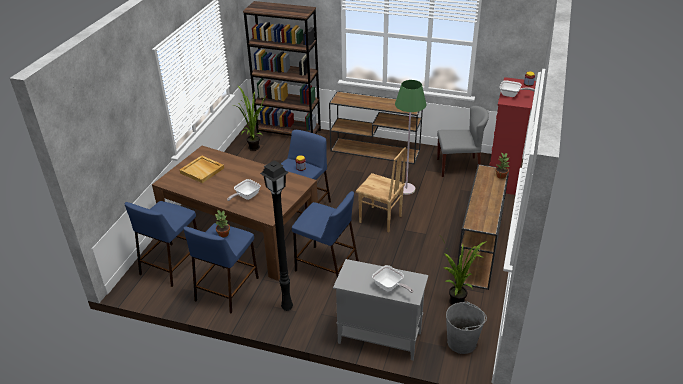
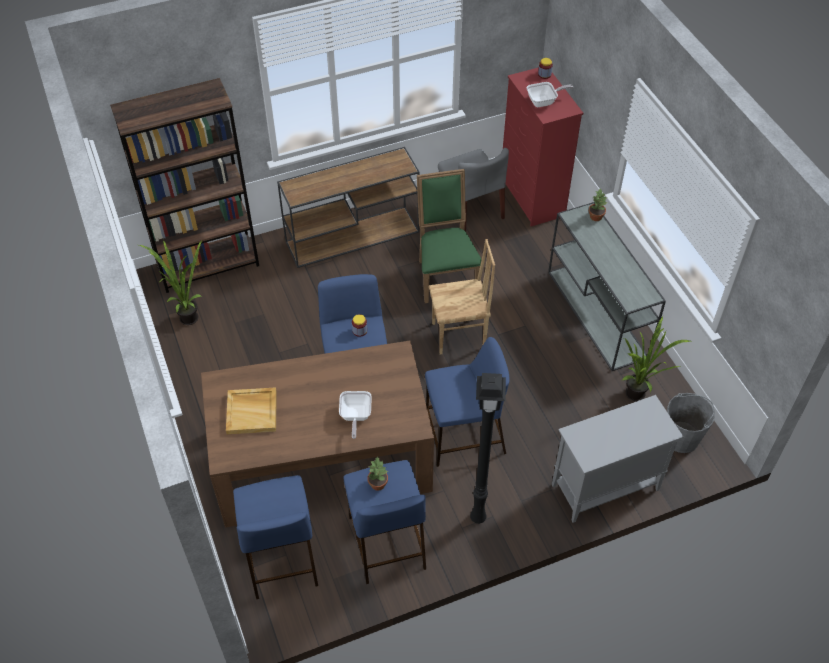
camera: 40 degrees left, 15 degrees up
frying pan [372,265,414,293] -> none
green floor lamp [395,80,426,195] -> green chair [417,169,482,303]
grey chair [437,106,489,177] -> grey chair turned 105 degrees clockwise [438,148,509,232]
brown console table [455,164,509,290] -> grey console table [548,202,666,371]

